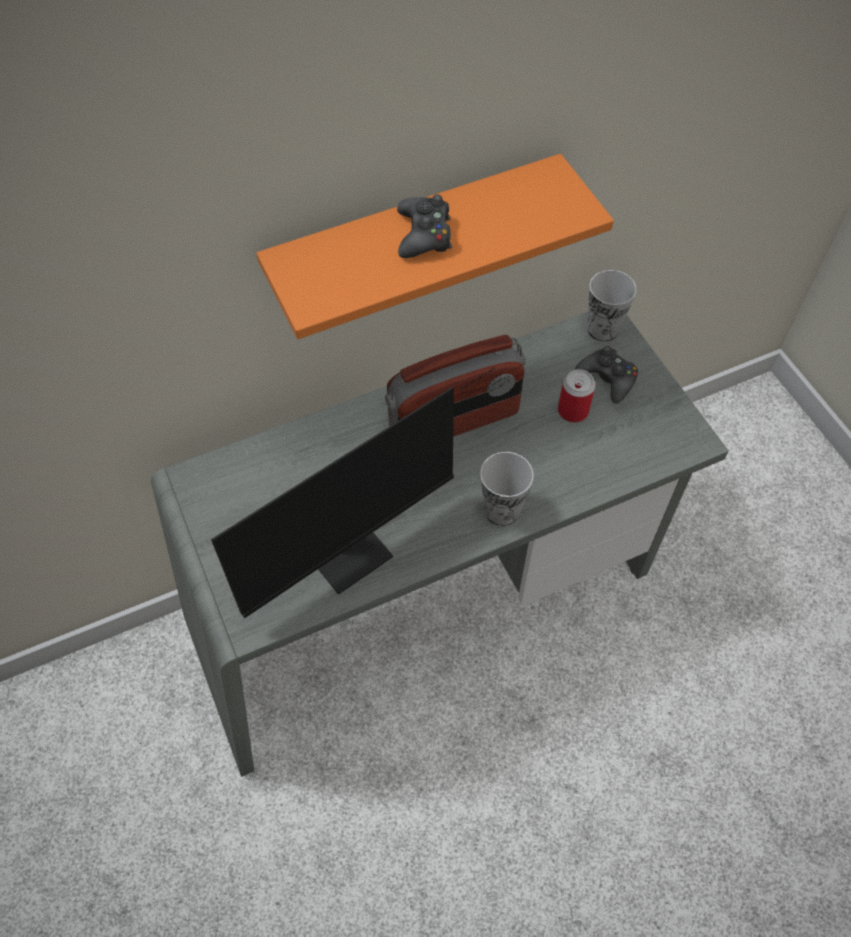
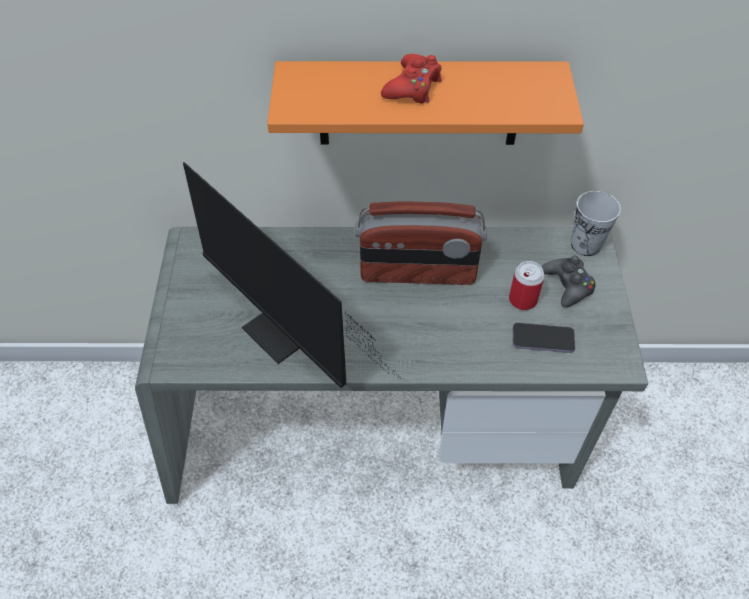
camera: 25 degrees right, 5 degrees down
monitor [211,366,519,618] -> monitor turned 60 degrees clockwise [183,162,400,388]
black game controller [397,194,452,258] -> red game controller [381,54,442,104]
cup [480,452,534,526] -> none
none -> phone [513,323,575,353]

